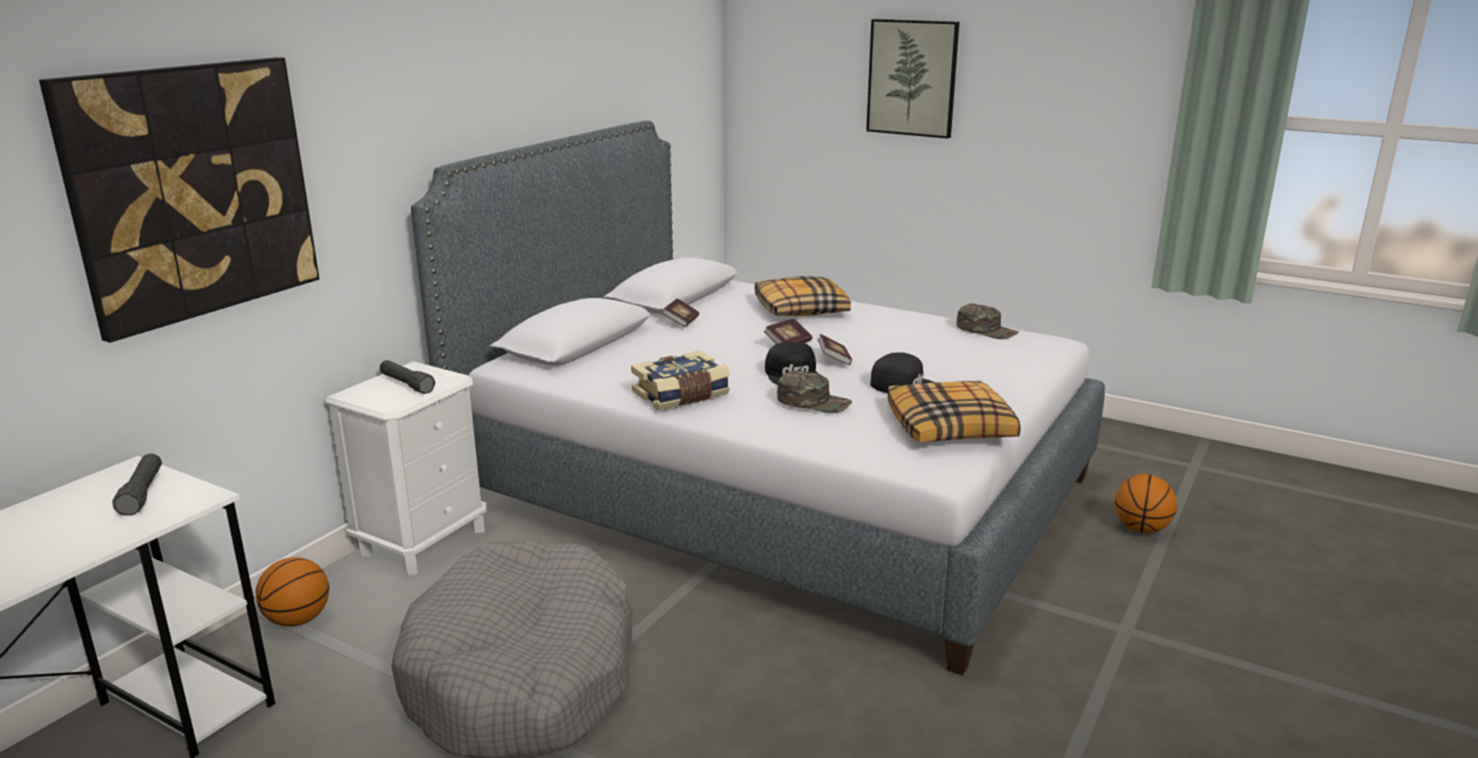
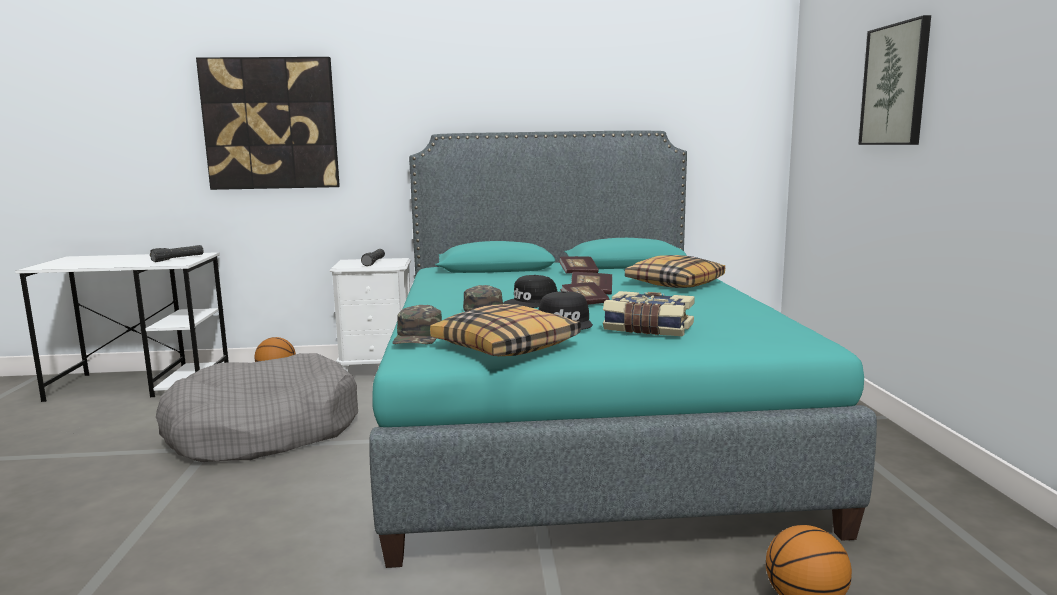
camera: 55 degrees right, 10 degrees down
grey bed [411,121,1105,675] -> turquoise bed [369,131,877,568]
book [631,351,730,410] -> book moved to [603,291,695,336]
green cap [956,304,1019,339] -> green cap moved to [392,305,442,344]

